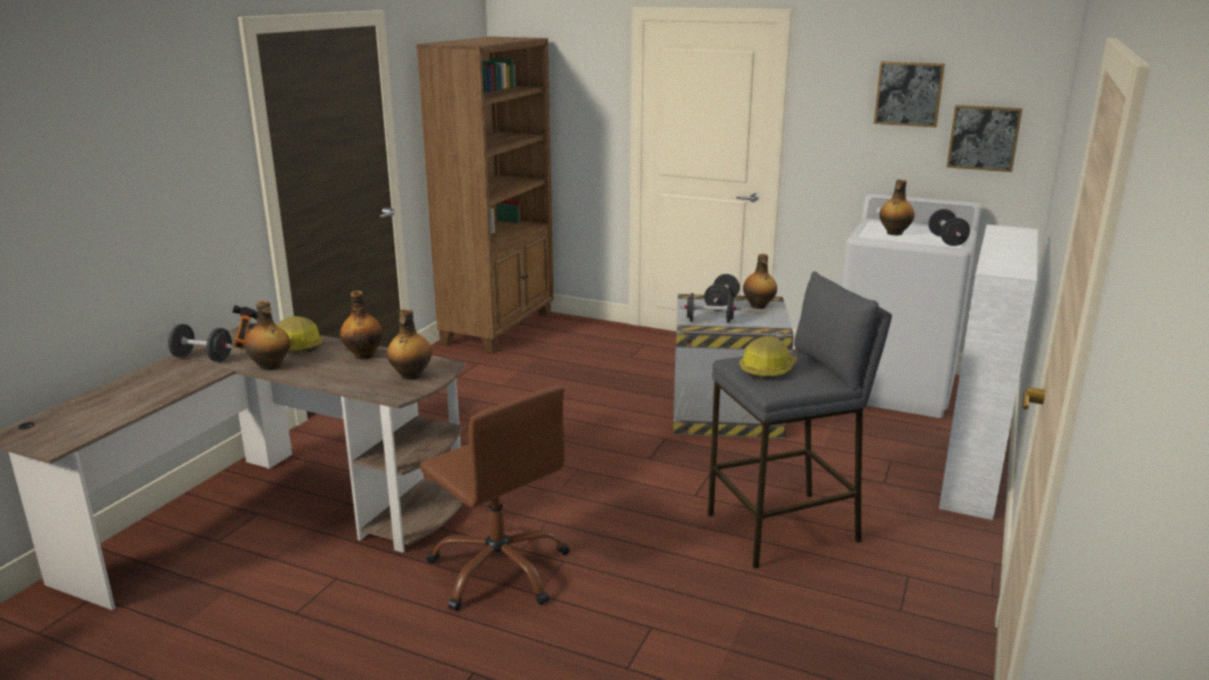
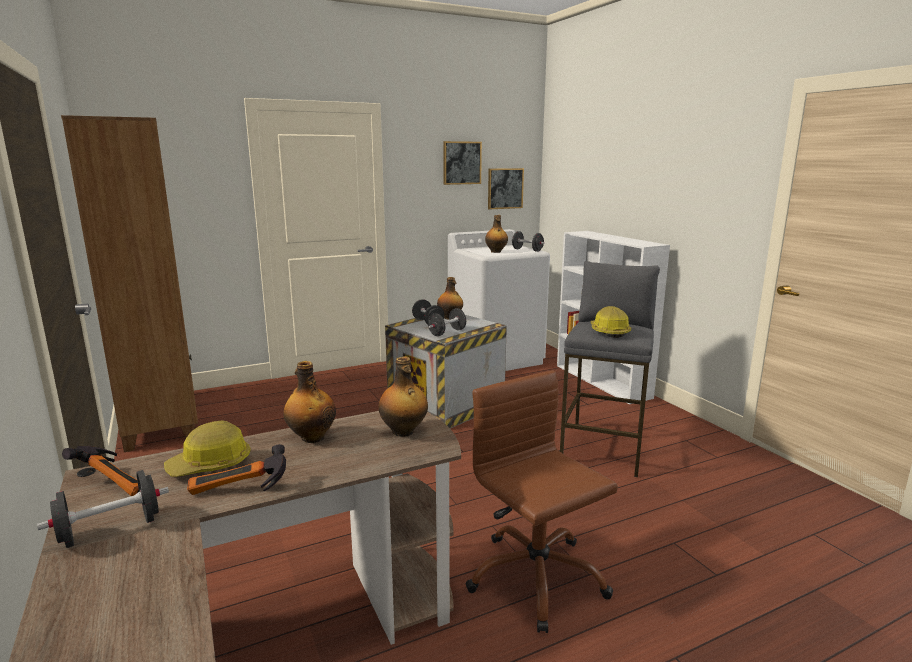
camera: 50 degrees left, 5 degrees down
bottle [244,300,290,371] -> hammer [187,444,286,495]
brown office chair [420,385,570,611] -> brown office chair turned 120 degrees counterclockwise [466,370,618,633]

